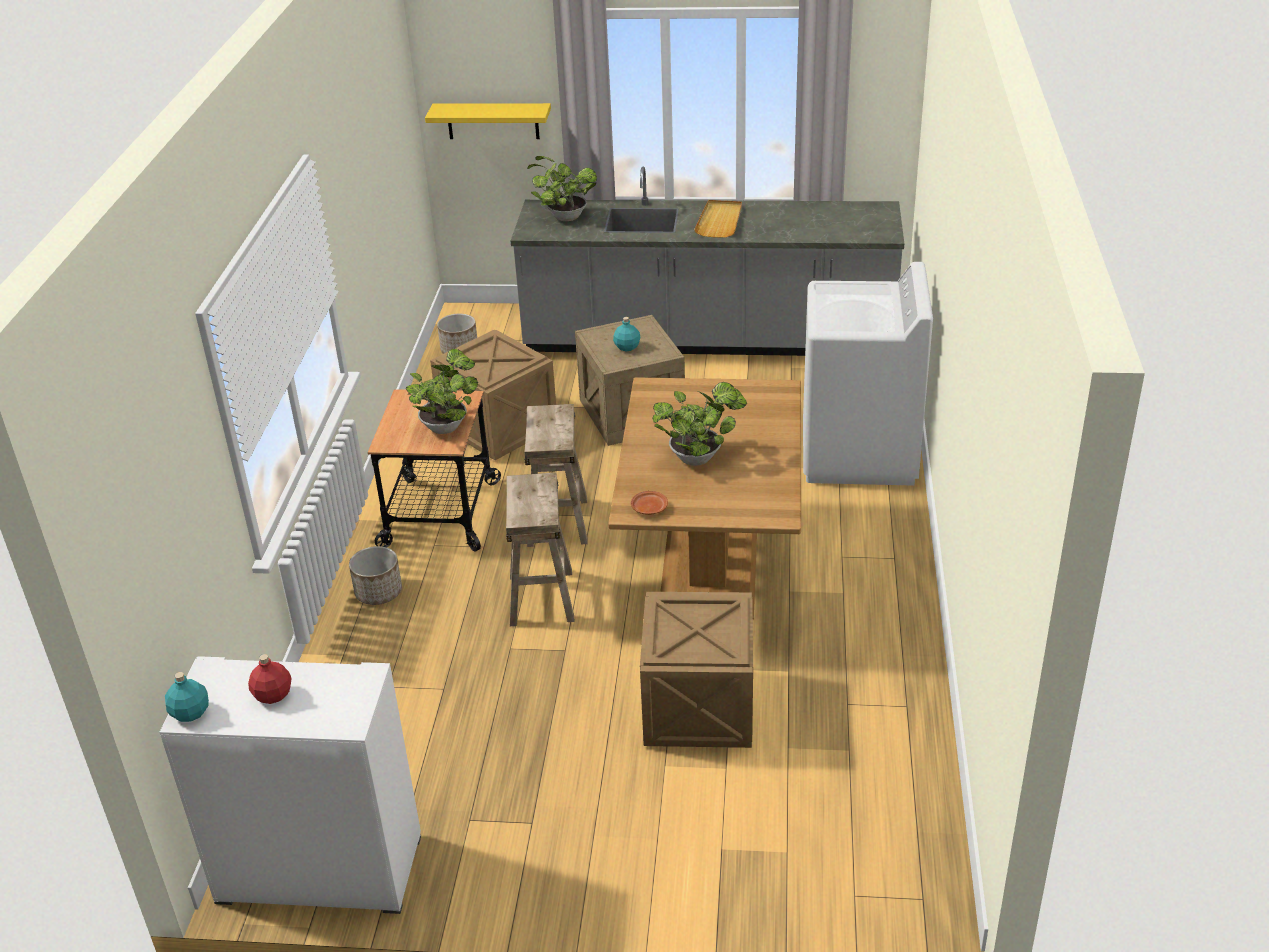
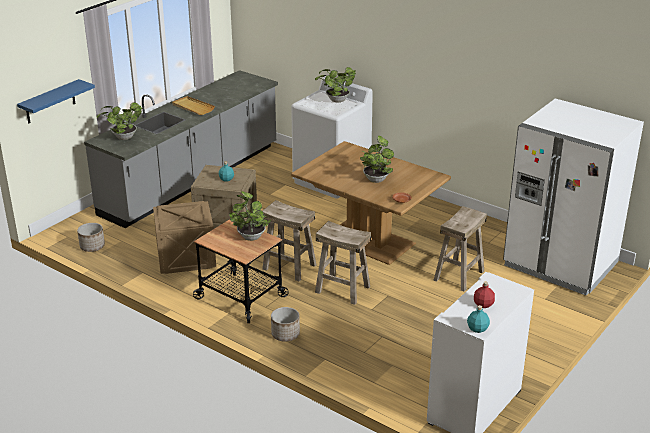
camera: 60 degrees left, 5 degrees down
yellow shelf [425,103,551,139] -> blue shelf [17,79,95,123]
crate [640,592,753,748] -> beige stool [434,206,487,292]
none -> potted plant [315,67,356,102]
none -> white fridge [503,99,644,296]

